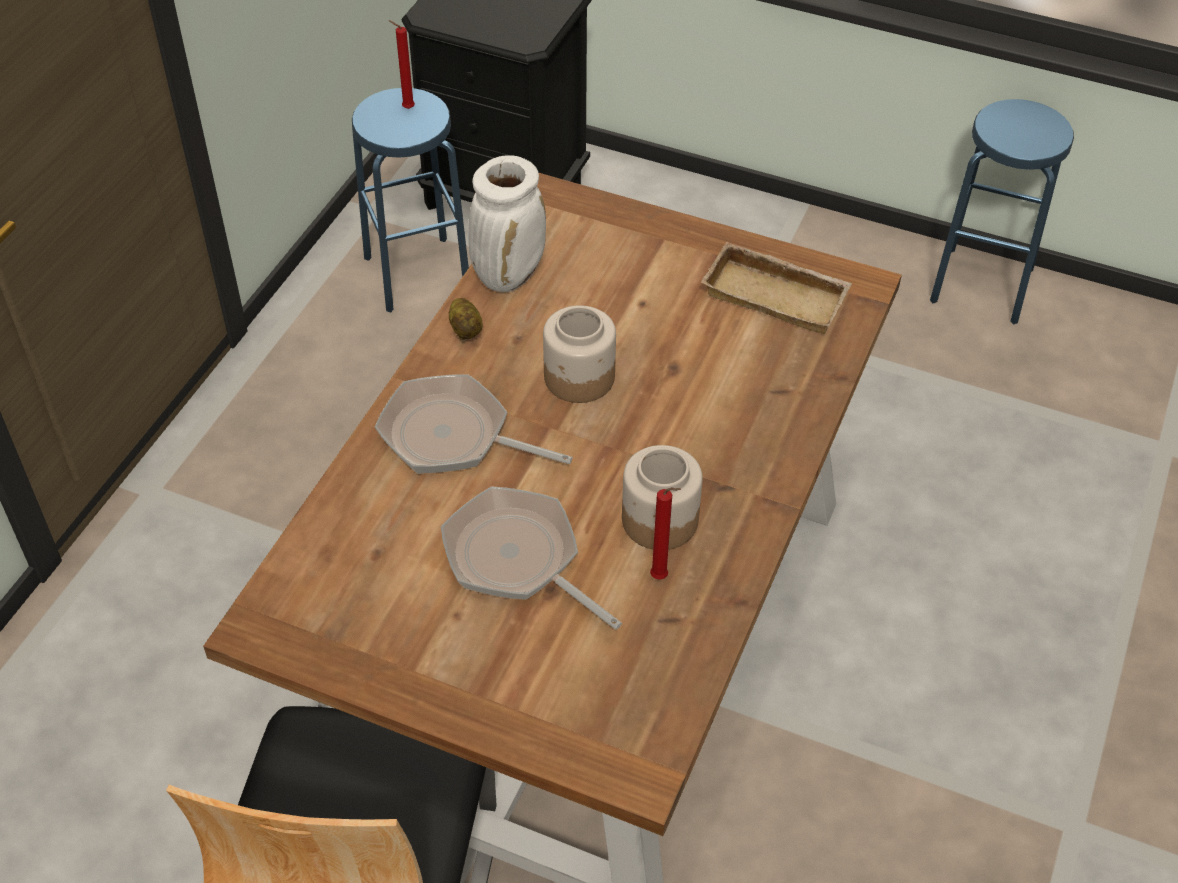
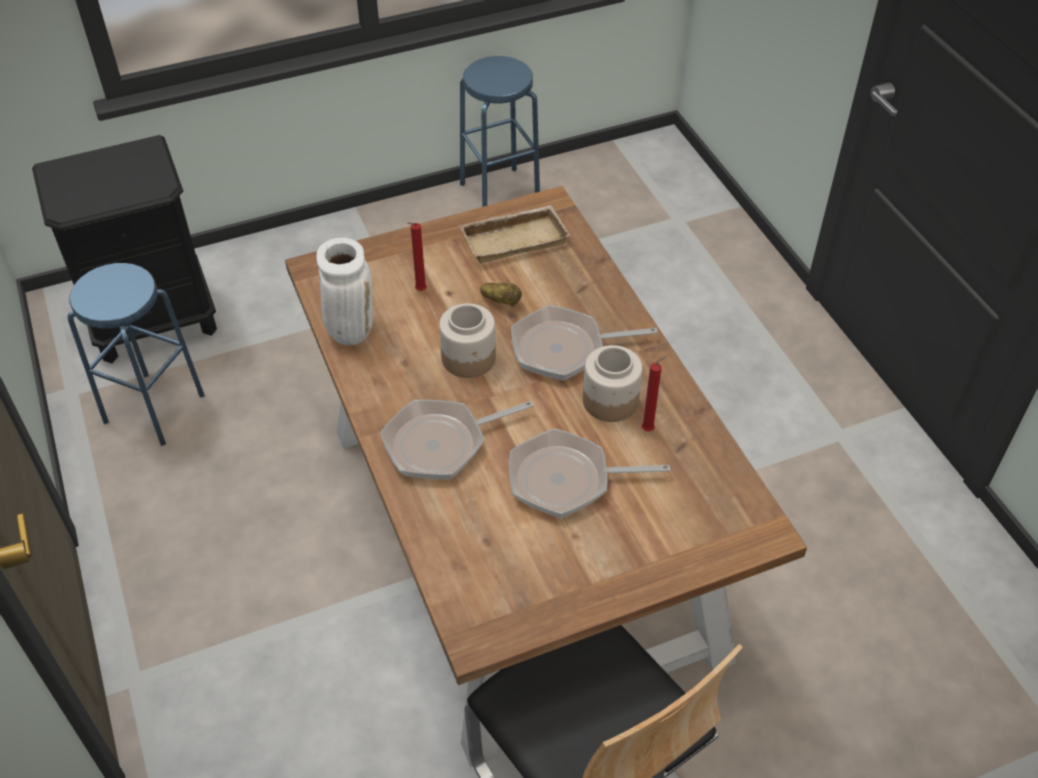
camera: 45 degrees left, 0 degrees up
red candle [389,20,415,109] -> red candle moved to [407,223,427,291]
potato [449,298,483,340] -> potato moved to [480,283,522,306]
none -> frying pan [511,305,658,381]

